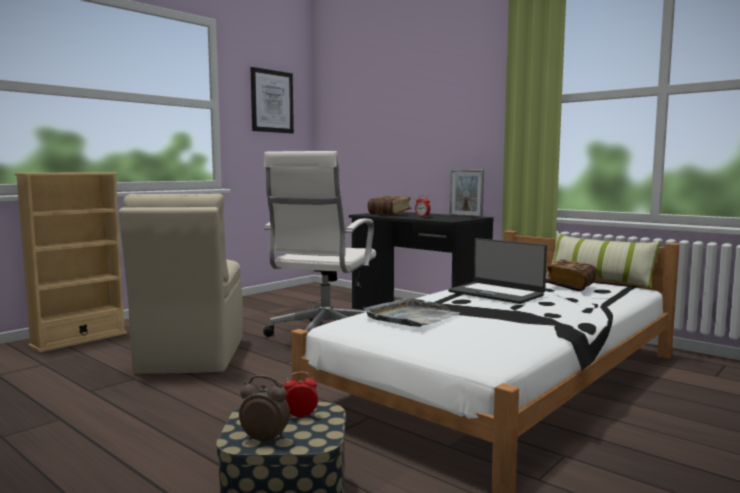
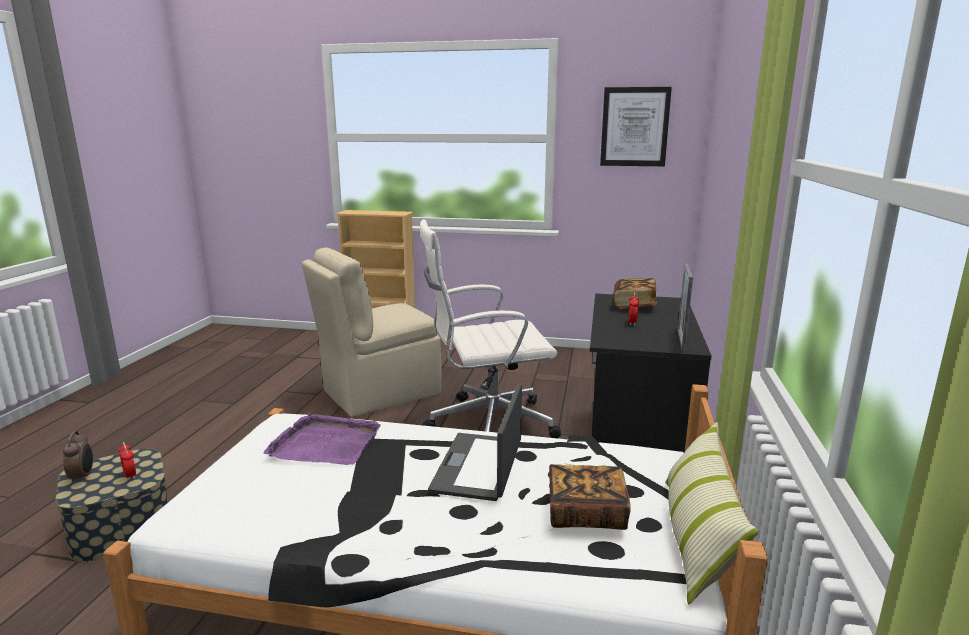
camera: 60 degrees right, 10 degrees up
grey tray [363,298,460,327] -> purple tray [263,413,381,465]

